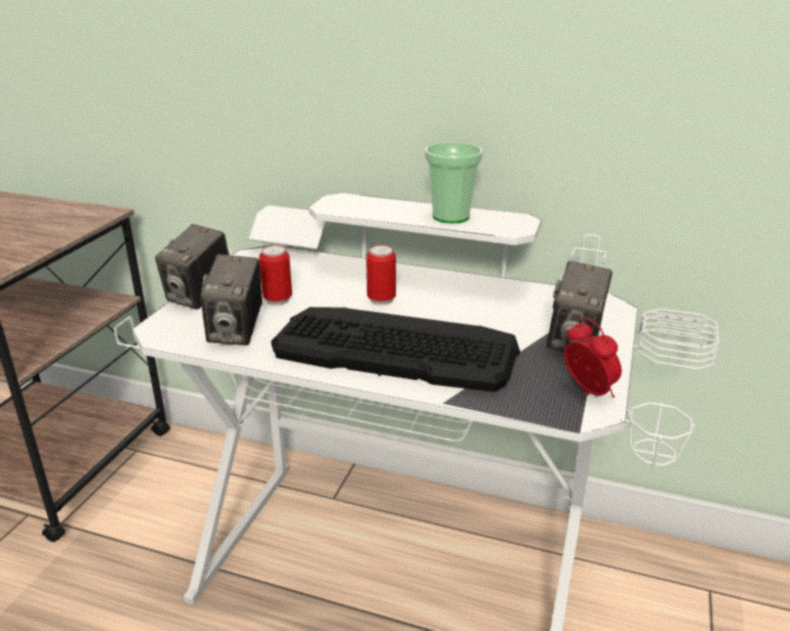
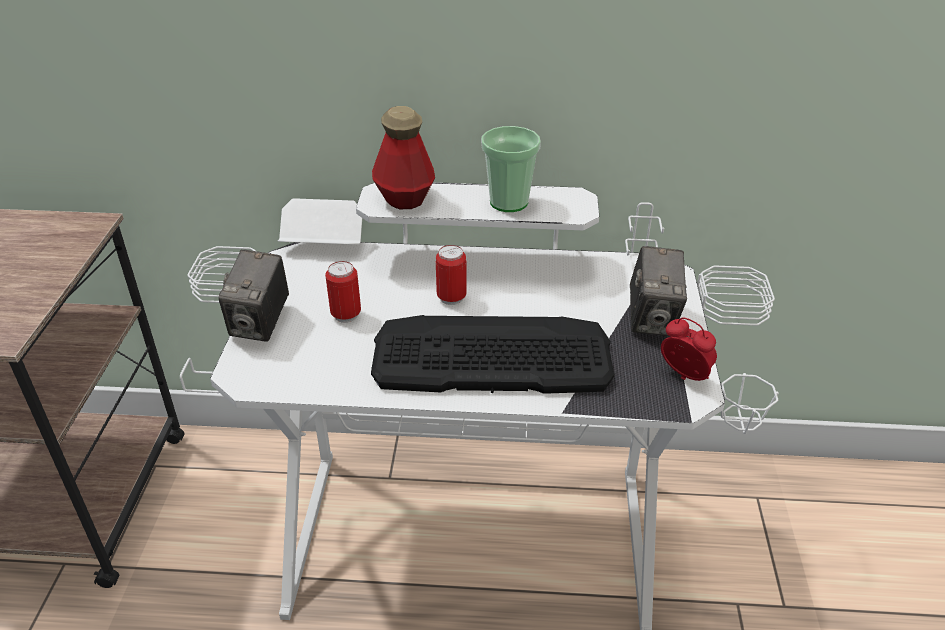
camera: 15 degrees left, 10 degrees up
camera [200,254,262,345] -> none
none -> bottle [372,106,435,209]

